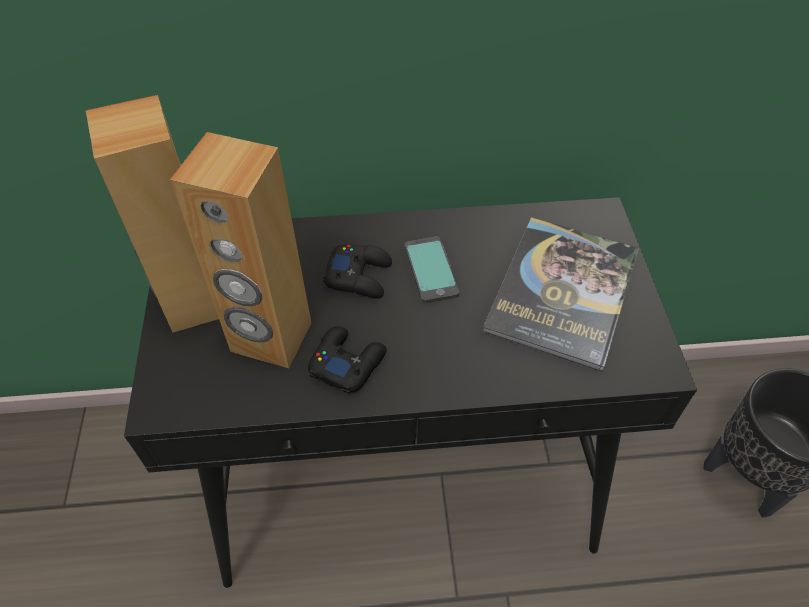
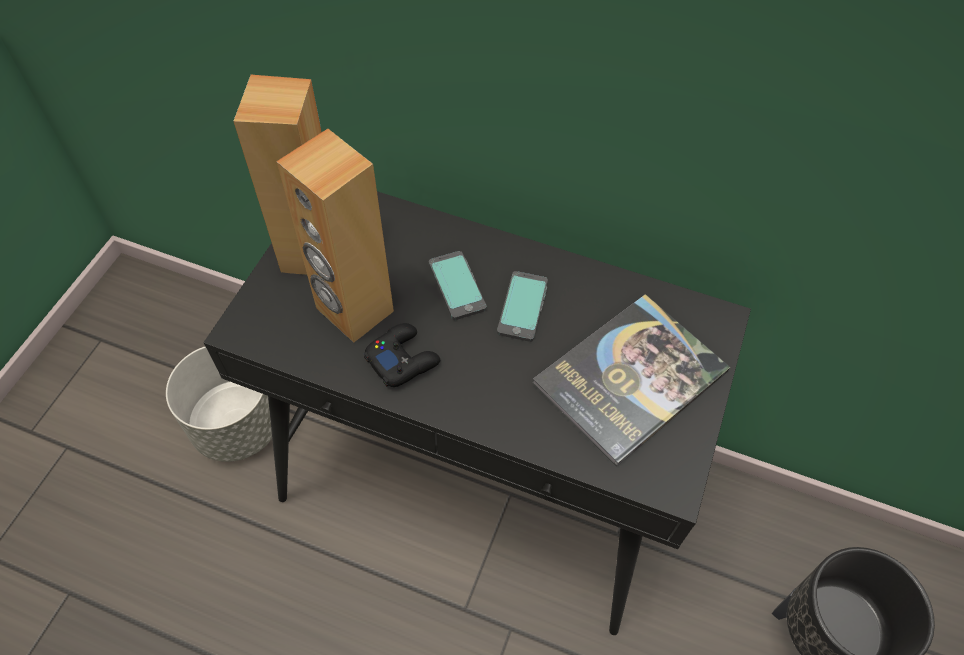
camera: 25 degrees right, 5 degrees up
black game controller [323,244,392,298] -> phone [429,251,487,320]
none -> grey planter [166,347,272,462]

